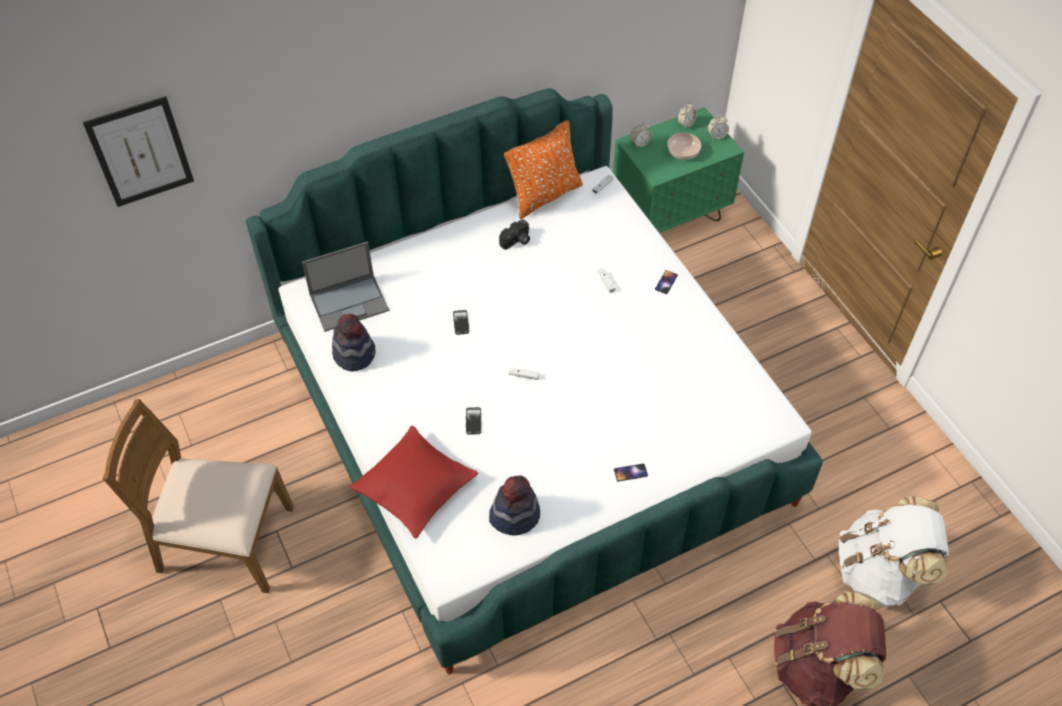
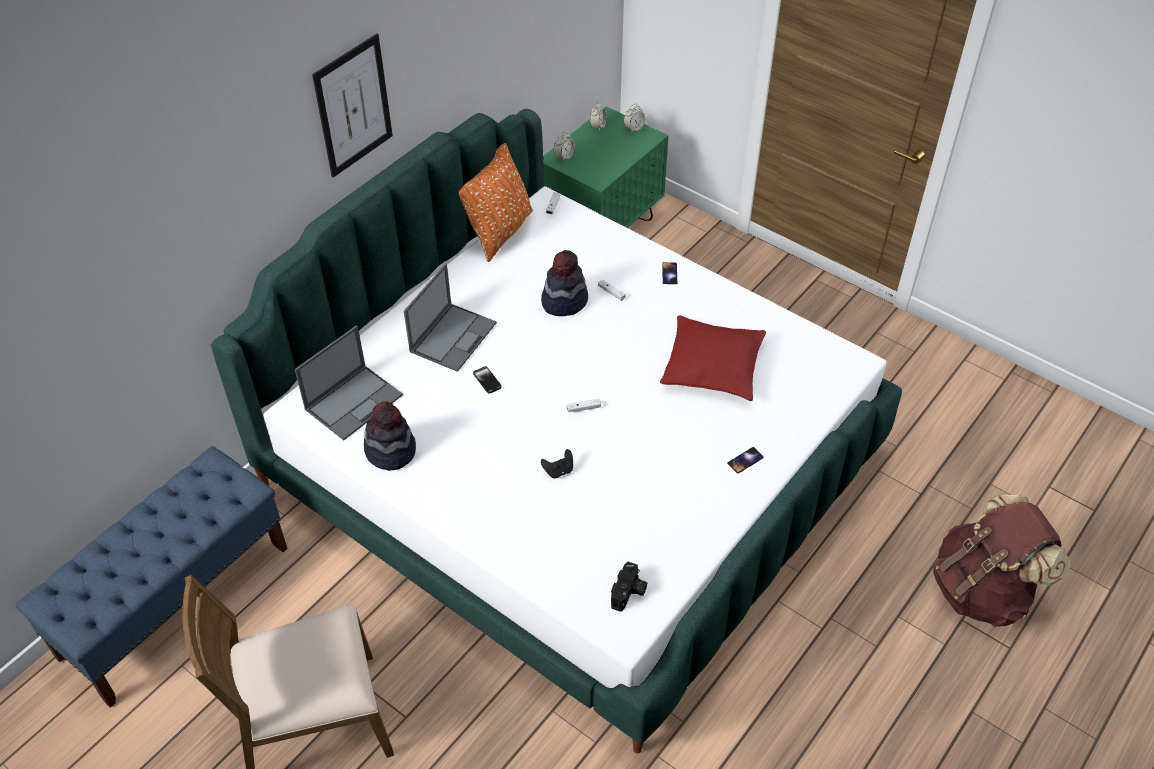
camera: 25 degrees left, 5 degrees down
picture [83,96,194,207] -> picture moved to [312,34,393,178]
red pillow [349,426,478,539] -> red pillow moved to [660,315,766,401]
phone [466,407,482,435] -> black game controller [541,449,573,478]
hat [489,475,540,536] -> hat moved to [541,250,588,316]
camera [499,219,530,250] -> camera moved to [611,562,647,612]
bowl [667,133,701,160] -> none
white backpack [839,496,949,607] -> none
none -> blue bench [15,446,288,708]
none -> laptop [404,263,497,372]

